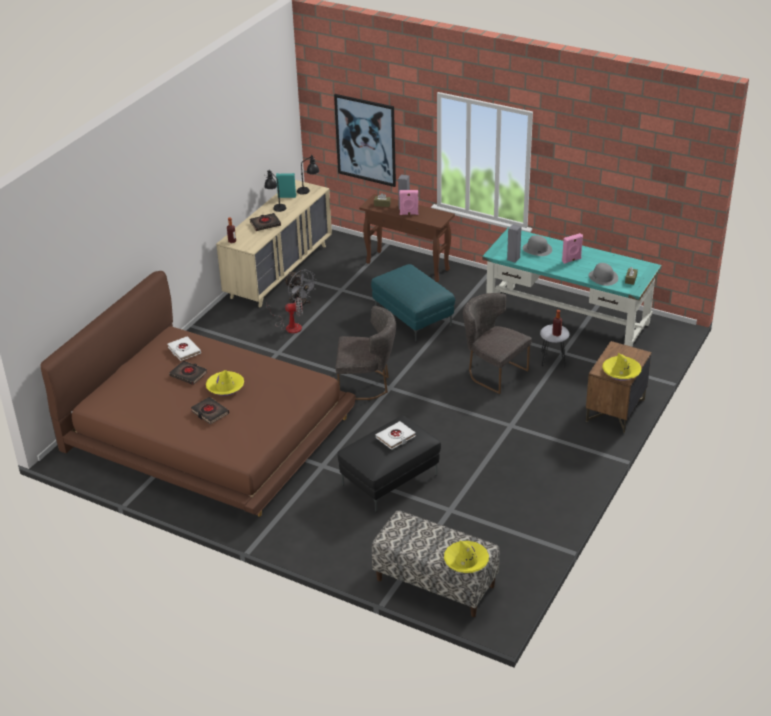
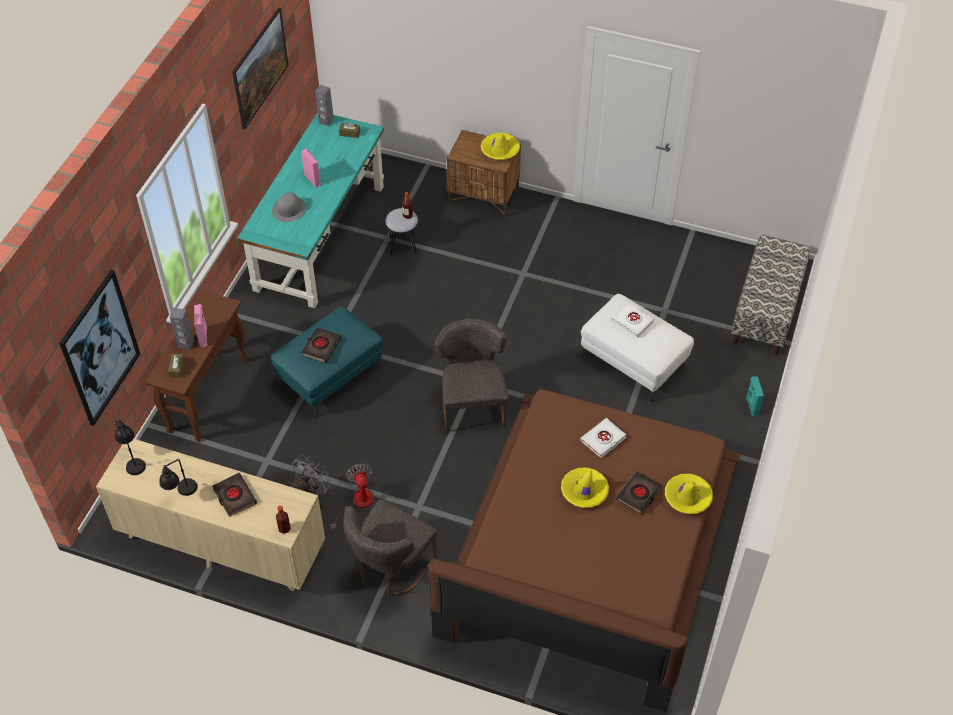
camera: 100 degrees left, 15 degrees up
white book [167,336,201,361] -> white book moved to [580,418,627,458]
black book [169,361,207,385] -> black book moved to [301,327,341,363]
turquoise speaker [276,173,296,198] -> turquoise speaker moved to [746,376,764,417]
black ottoman [338,416,441,512] -> white ottoman [581,294,694,402]
yellow hat [444,541,489,573] -> yellow hat moved to [665,473,713,514]
grey chair [463,293,532,394] -> grey chair moved to [343,499,437,597]
grey speaker [507,224,522,263] -> grey speaker moved to [315,85,334,126]
grey hat [588,263,618,286] -> none
none -> picture [232,8,289,130]

